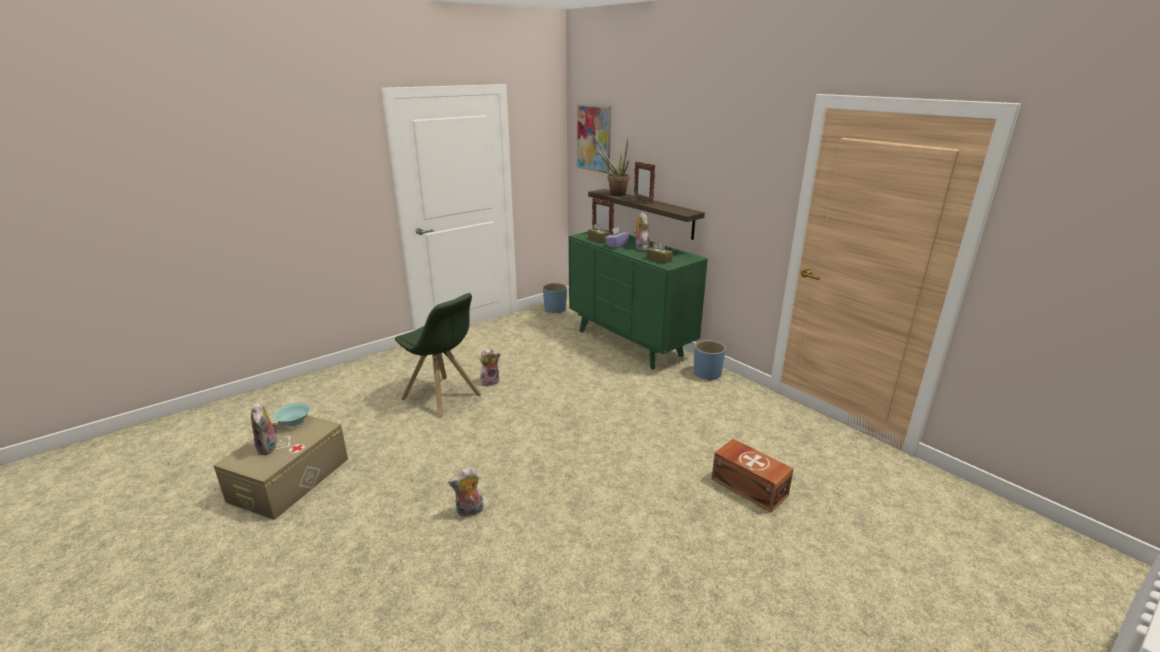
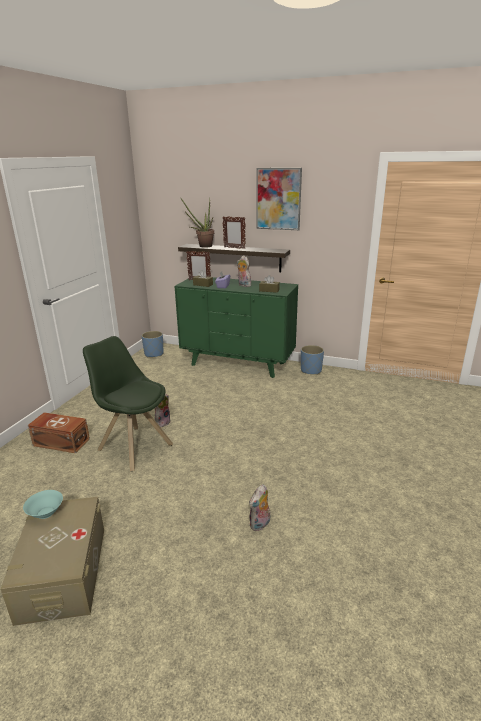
camera: 30 degrees left, 0 degrees up
plush toy [251,402,277,455] -> none
green chair [395,293,481,418] -> green chair turned 150 degrees counterclockwise [83,336,173,471]
picture [577,104,611,174] -> picture moved to [256,168,302,230]
brown storage box [711,439,794,513] -> brown storage box moved to [28,412,90,453]

